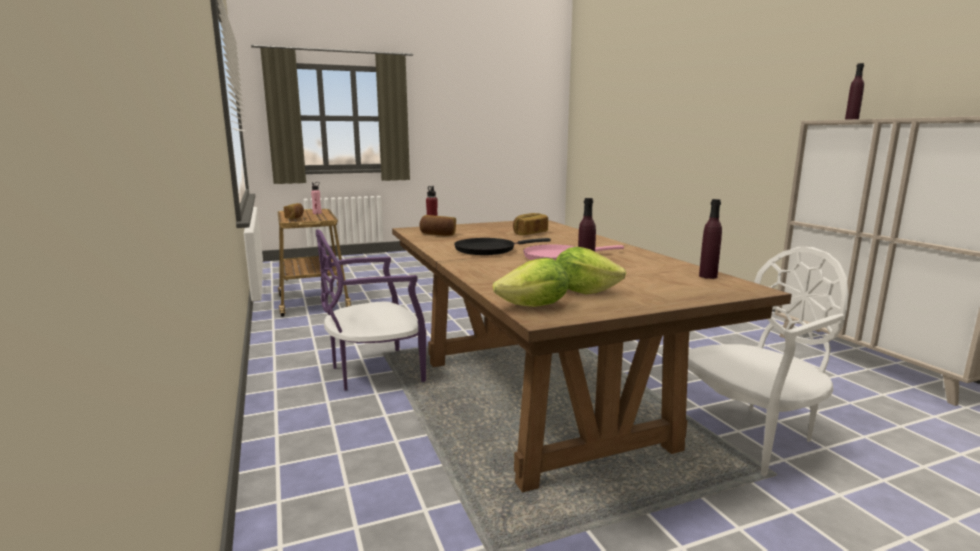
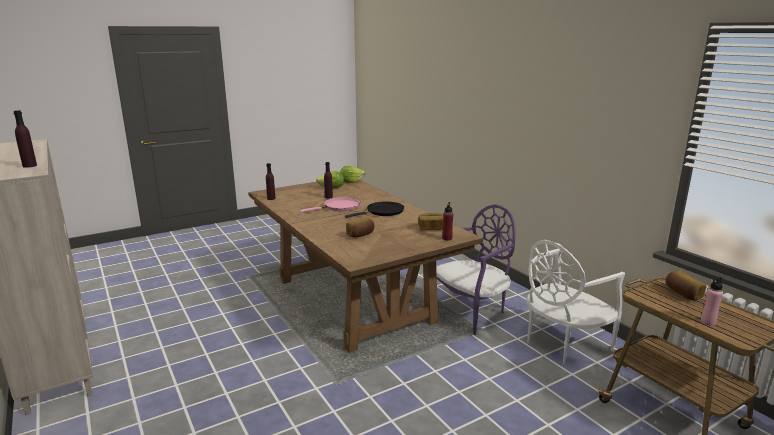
camera: 170 degrees right, 5 degrees up
white chair [688,247,849,476] -> white chair moved to [526,240,625,364]

